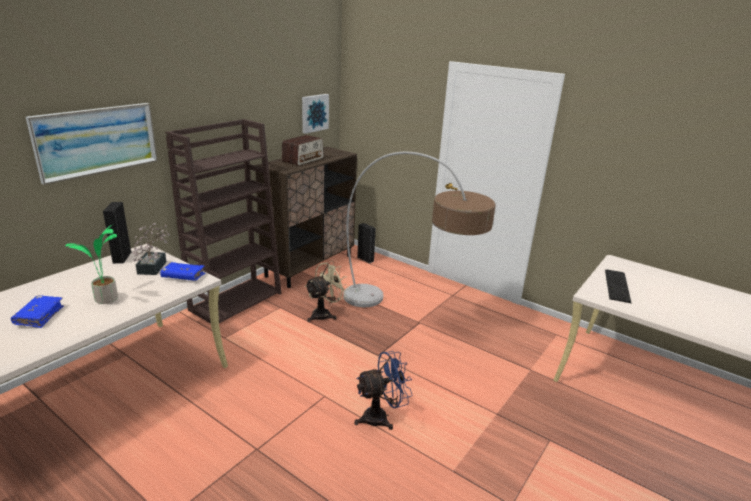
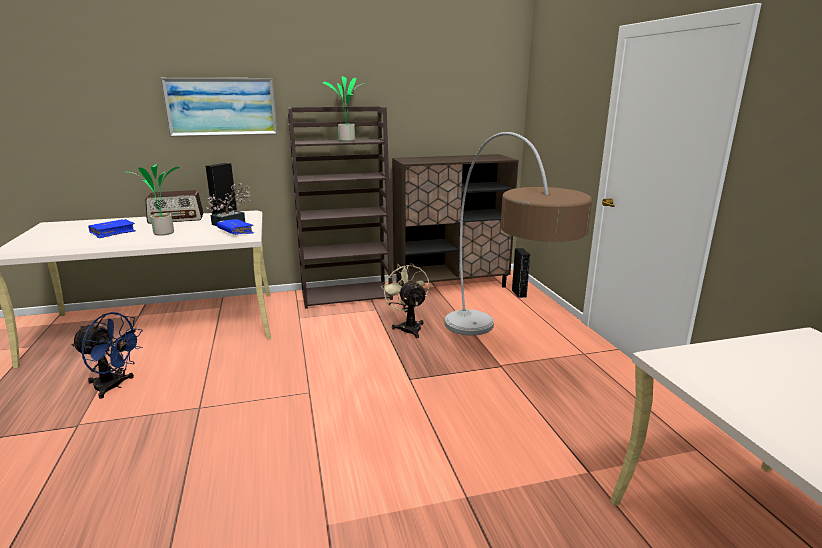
camera: 40 degrees right, 5 degrees down
radio [281,135,324,166] -> radio moved to [146,190,203,224]
picture [302,94,329,134] -> none
beige fan [305,261,348,322] -> beige fan turned 105 degrees counterclockwise [381,263,429,338]
blue fan [354,351,412,430] -> blue fan moved to [71,312,143,399]
keyboard [605,270,631,303] -> none
none -> potted plant [323,76,367,141]

